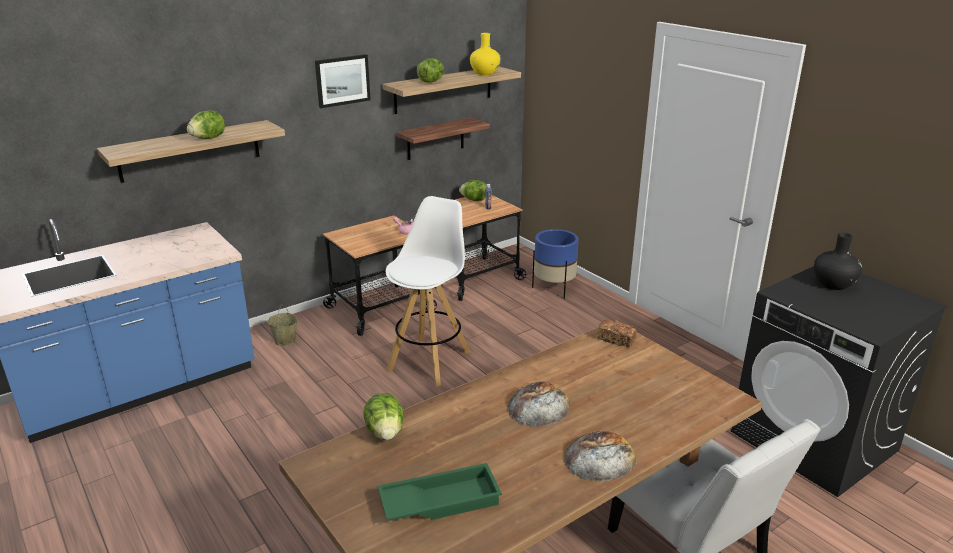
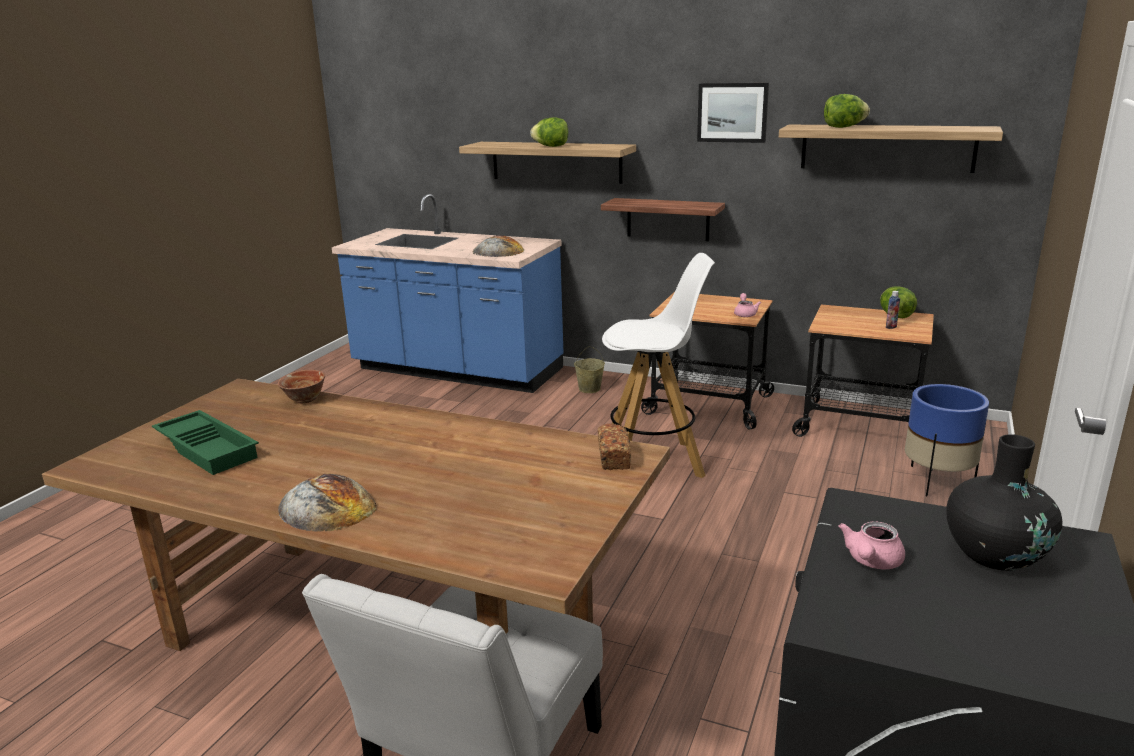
camera: 60 degrees right, 5 degrees down
lettuce [363,393,404,440] -> bowl [278,370,325,403]
shelf [397,118,490,160] -> shelf moved to [601,198,725,241]
yellow vase [470,33,501,75] -> none
bread [508,381,571,427] -> bread moved to [472,235,524,257]
none -> pink teapot [838,521,905,569]

